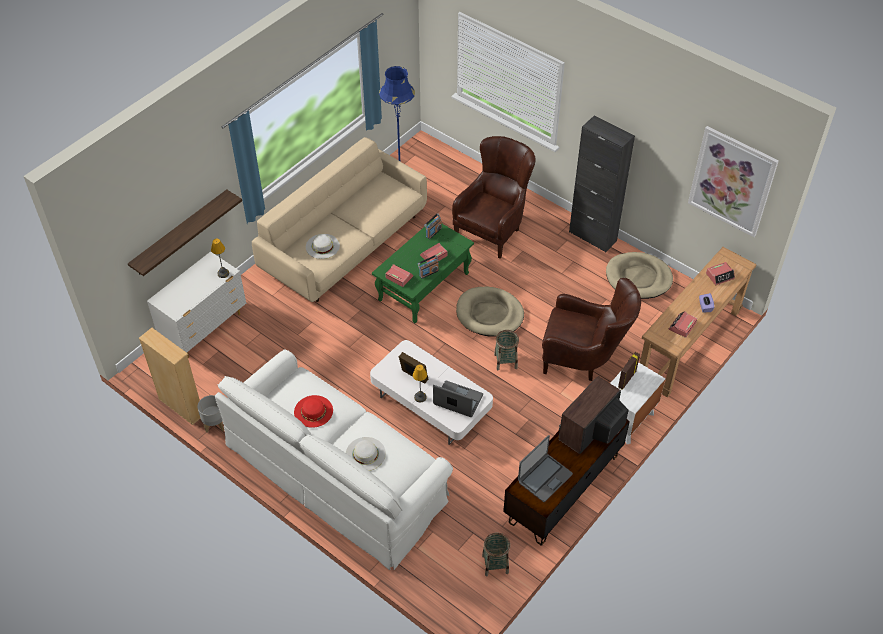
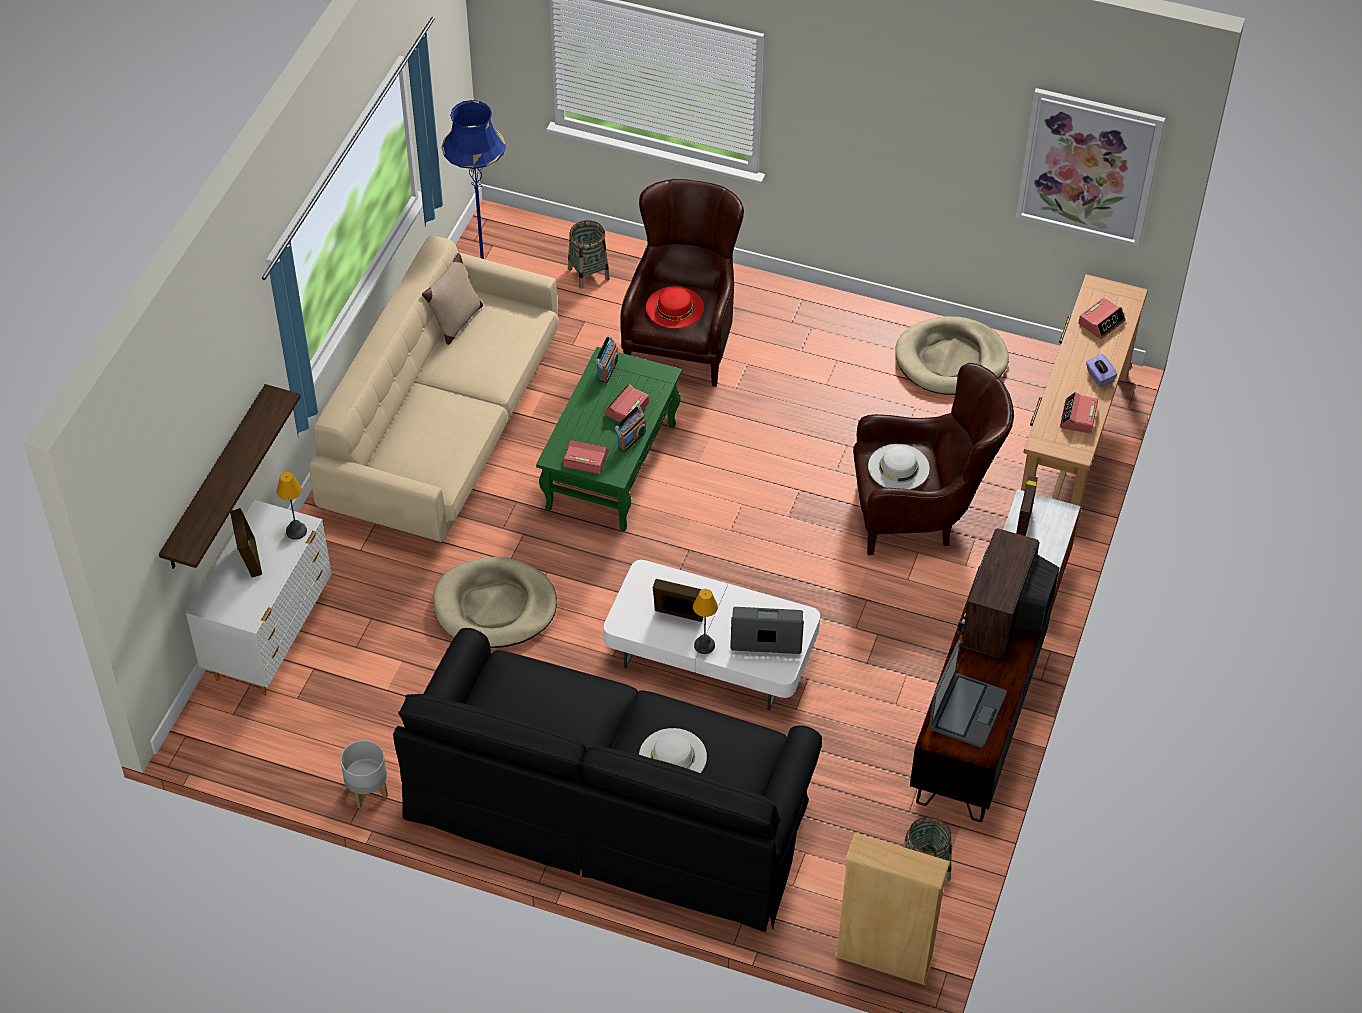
camera: 20 degrees left, 0 degrees up
beige bookcase [139,328,200,425] -> beige bookcase moved to [835,833,950,985]
white sofa [215,350,453,570] -> black sofa [393,628,822,932]
red hat [294,395,333,428] -> red hat moved to [646,286,704,328]
white hat [306,234,340,259] -> white hat moved to [868,444,930,489]
beige dog bed [456,286,524,337] -> beige dog bed moved to [433,557,557,648]
basket [494,330,519,370] -> basket moved to [568,220,610,289]
black cabinet [569,115,635,253] -> none
none -> picture frame [230,508,262,578]
none -> beige pillow [422,253,483,345]

